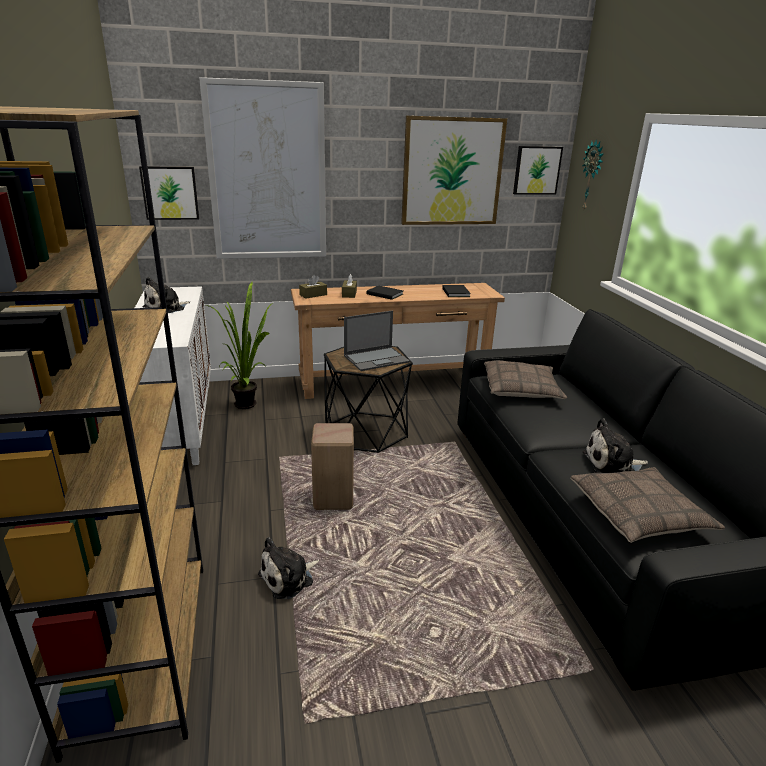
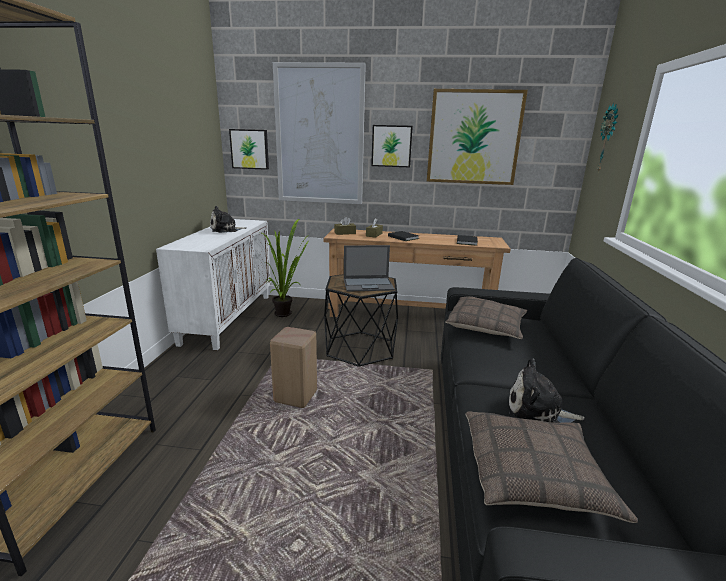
camera: 20 degrees right, 5 degrees down
plush toy [258,537,319,599] -> none
picture [513,146,563,195] -> picture moved to [371,125,413,167]

